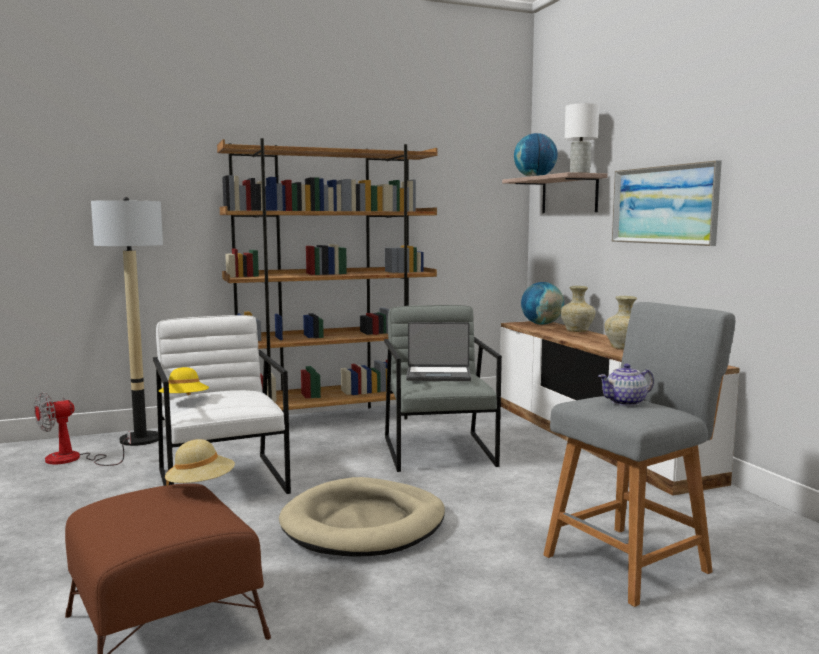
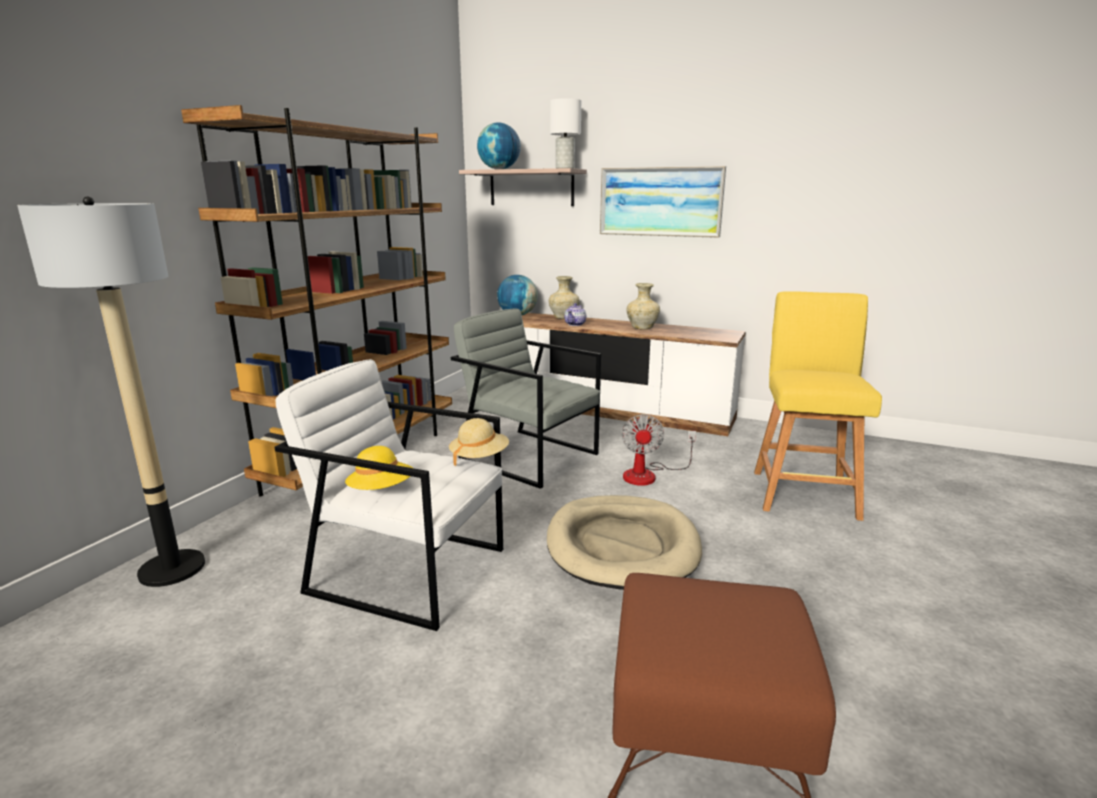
camera: 45 degrees left, 10 degrees up
fan [34,392,131,466] -> fan moved to [621,414,696,486]
beige hat [165,439,235,486] -> beige hat moved to [449,418,509,467]
laptop [406,322,471,381] -> none
grey stool [543,302,736,607] -> yellow stool [754,291,882,521]
teapot [598,364,654,406] -> teapot moved to [564,303,586,326]

